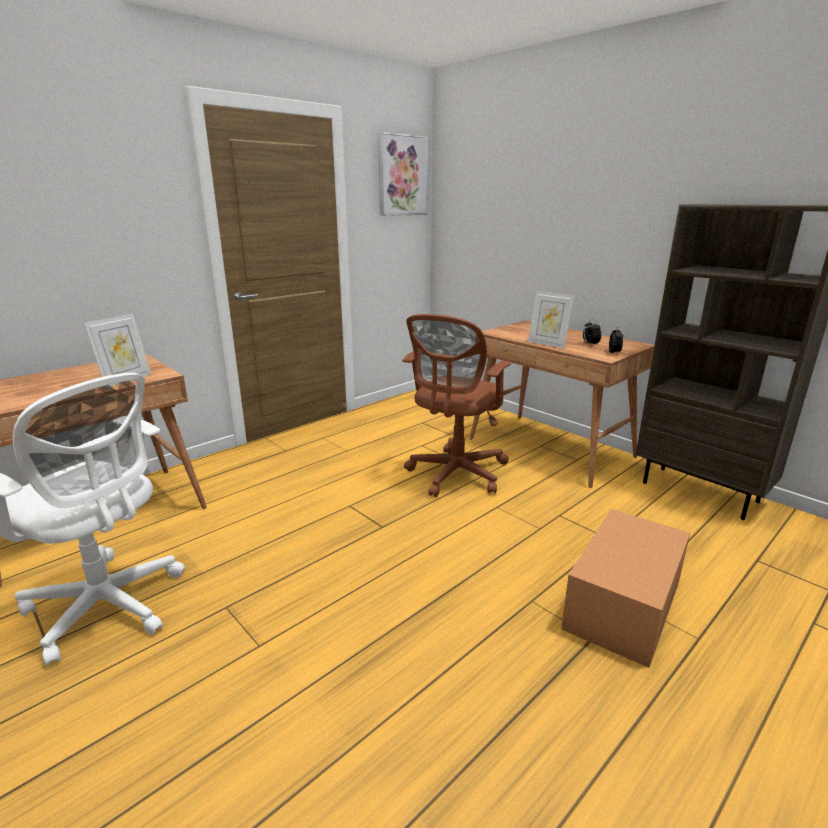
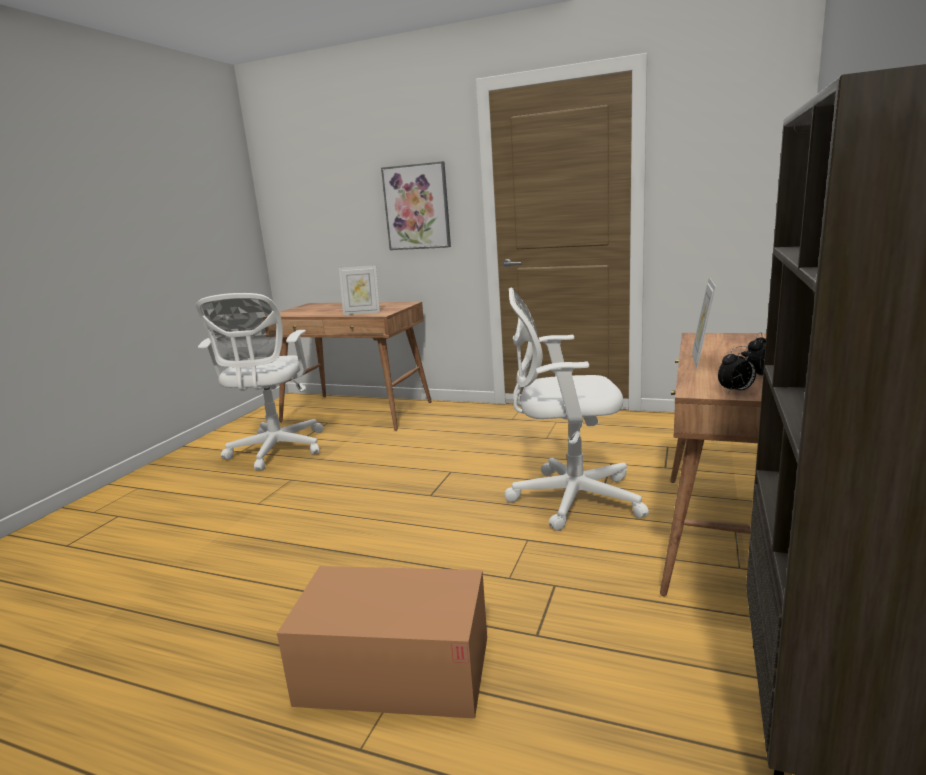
camera: 65 degrees right, 5 degrees down
picture [378,132,428,216] -> picture moved to [381,161,451,250]
brown office chair [402,314,511,497] -> white office chair [505,288,649,531]

